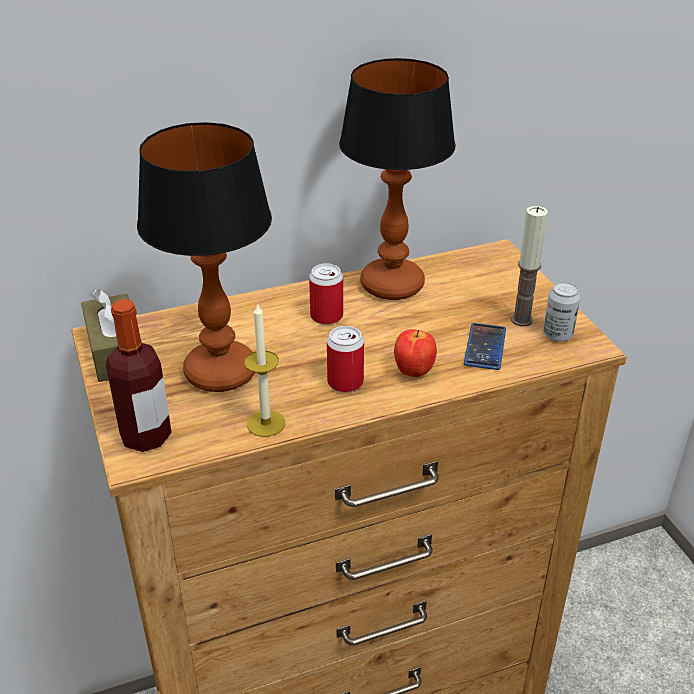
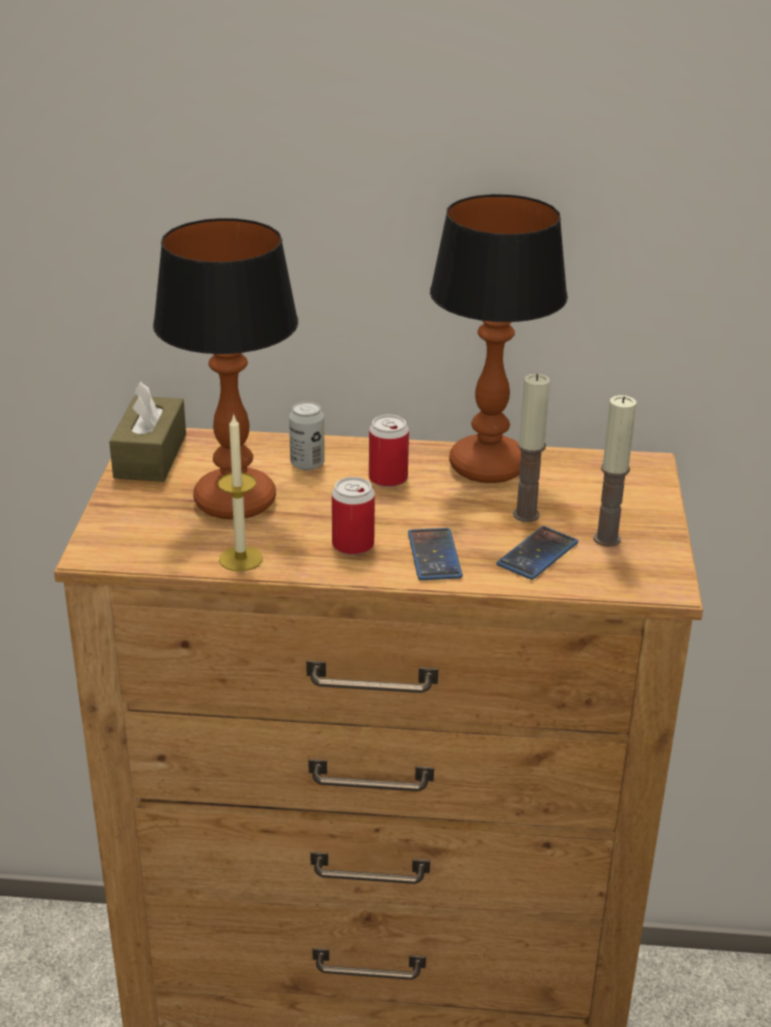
camera: 25 degrees right, 5 degrees down
bottle [106,299,172,452] -> none
apple [394,329,437,377] -> phone [408,528,463,580]
can [543,282,580,342] -> can moved to [289,401,325,470]
none -> candle [513,374,550,522]

